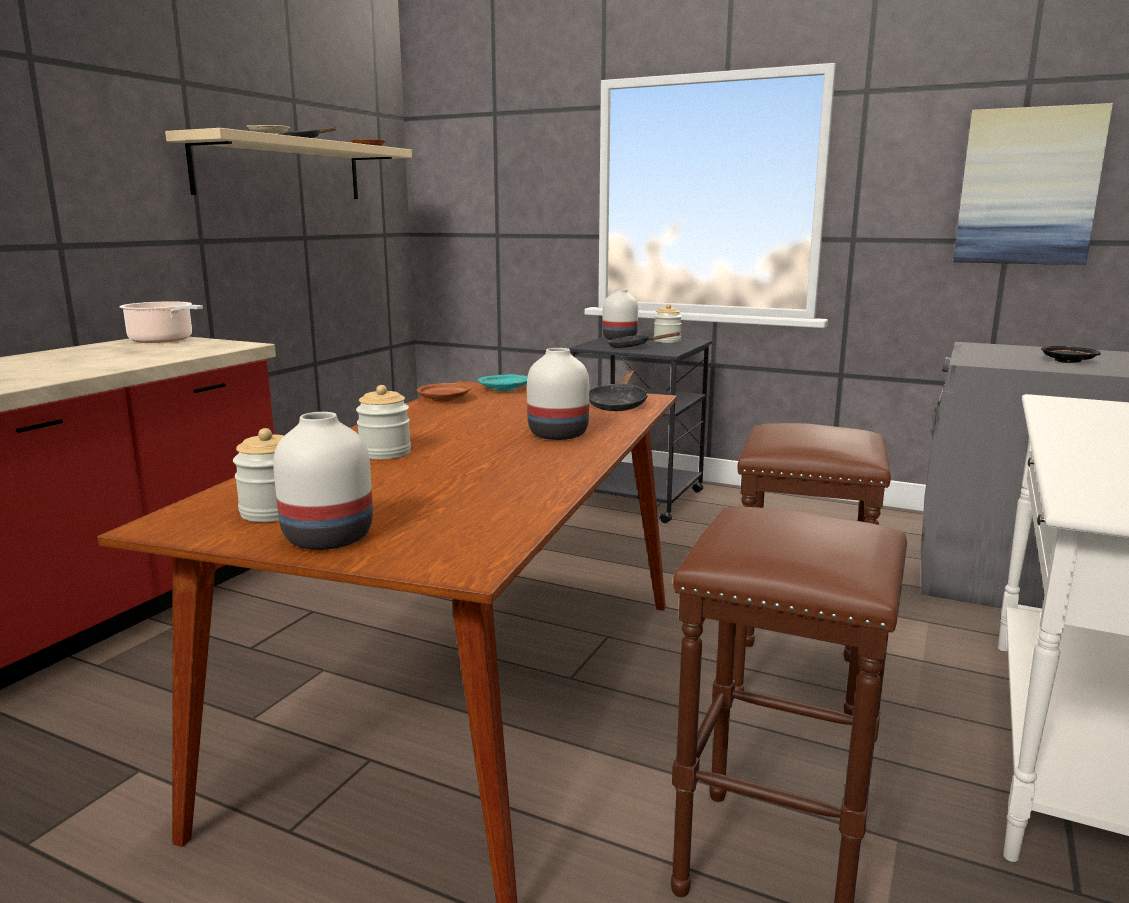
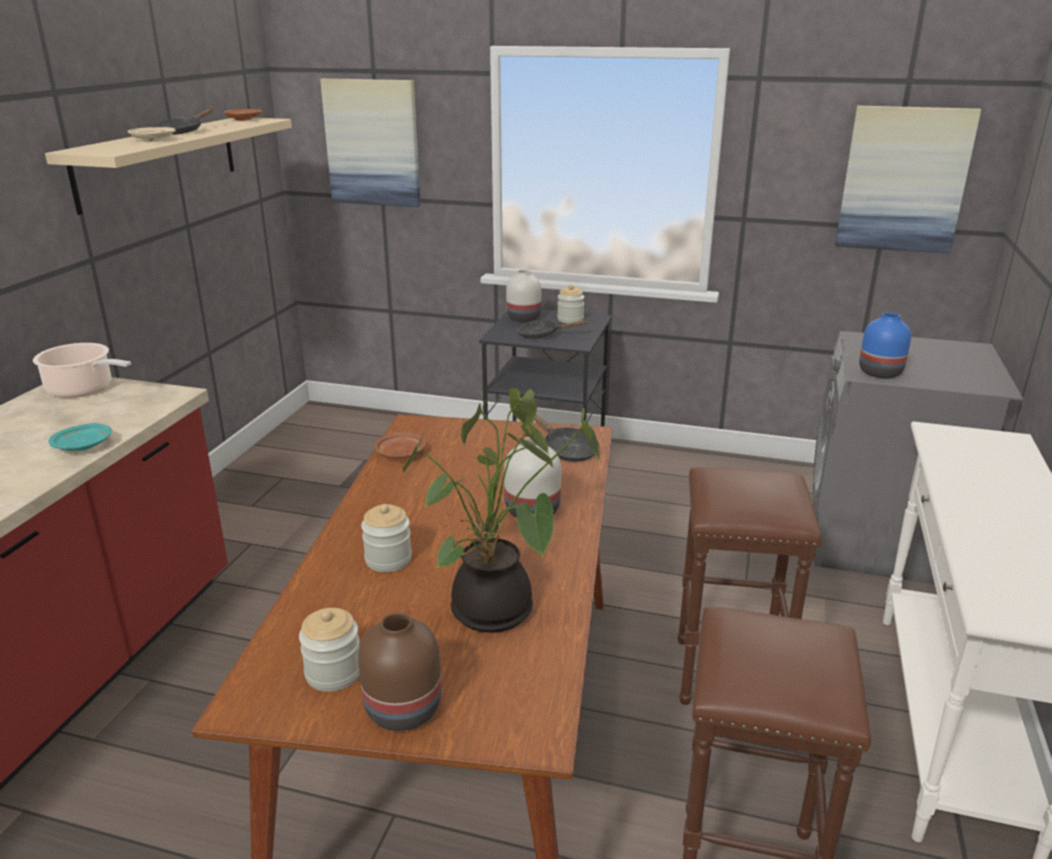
camera: 10 degrees left, 10 degrees up
white vase [273,412,373,550] -> brown vase [358,613,441,731]
turquoise plate [478,374,527,391] -> turquoise plate moved to [49,423,112,451]
black frying pan [589,370,647,411] -> black frying pan turned 45 degrees counterclockwise [534,414,599,462]
black plate [1041,346,1101,363] -> none
none -> picture [320,78,421,207]
none -> potted plant [402,388,600,633]
none -> blue vase [859,312,911,378]

